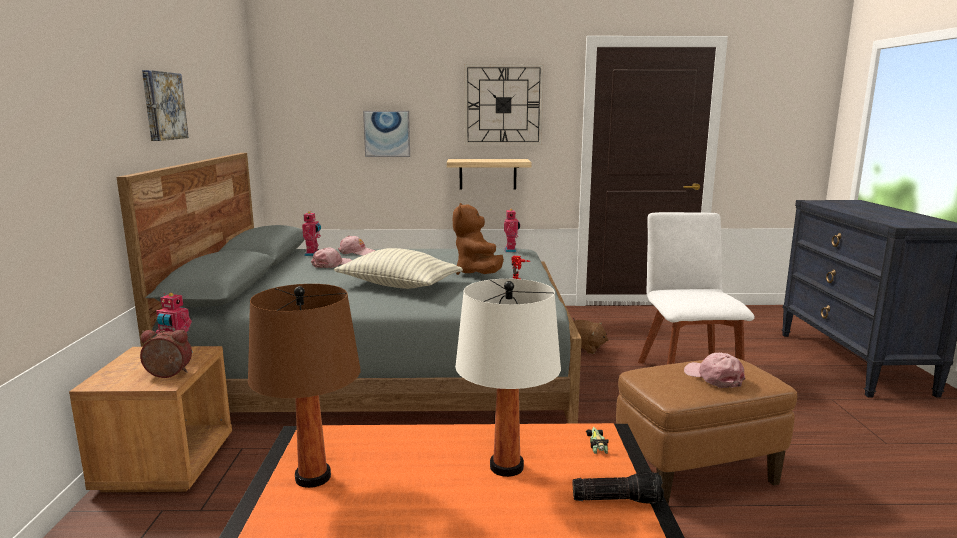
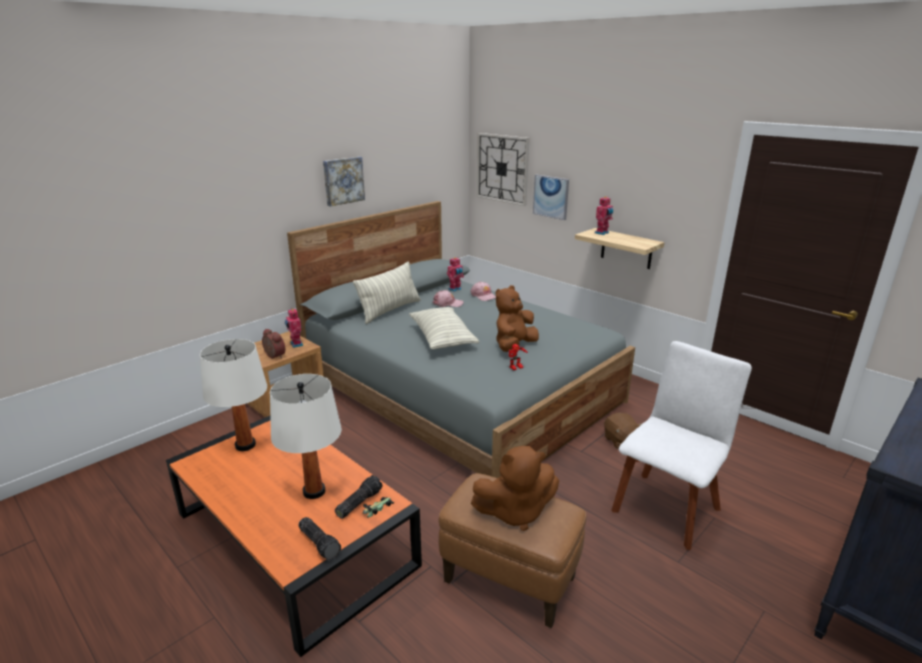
camera: 45 degrees right, 10 degrees up
brown table lamp [248,284,360,488] -> white table lamp [200,339,267,451]
wall clock [464,64,544,145] -> wall clock moved to [477,133,529,206]
toy robot [504,209,520,252] -> toy robot moved to [595,196,613,235]
pink cap [684,353,745,388] -> brown plush toy [471,446,559,531]
none -> flashlight [335,475,382,519]
none -> pillow [353,261,421,324]

